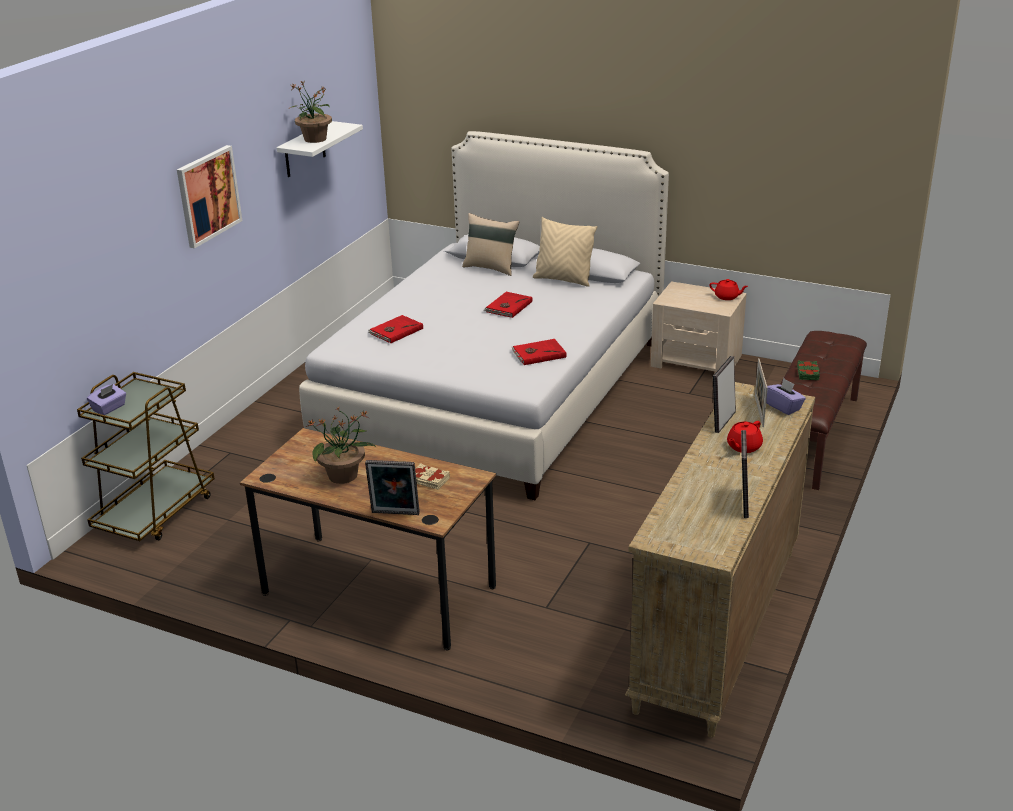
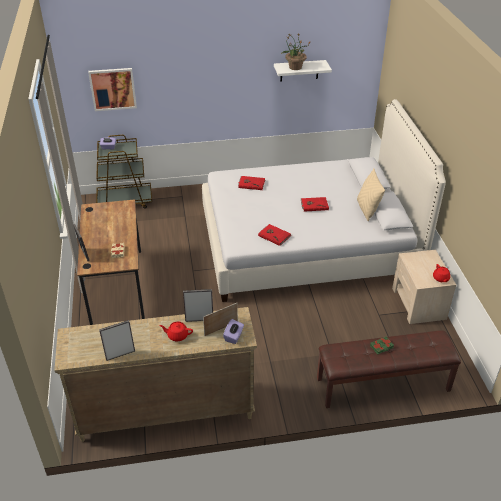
camera: 55 degrees right, 10 degrees up
picture [177,145,242,248] -> picture moved to [88,68,137,111]
potted plant [305,407,376,484] -> none
beige pillow [462,213,519,276] -> none

